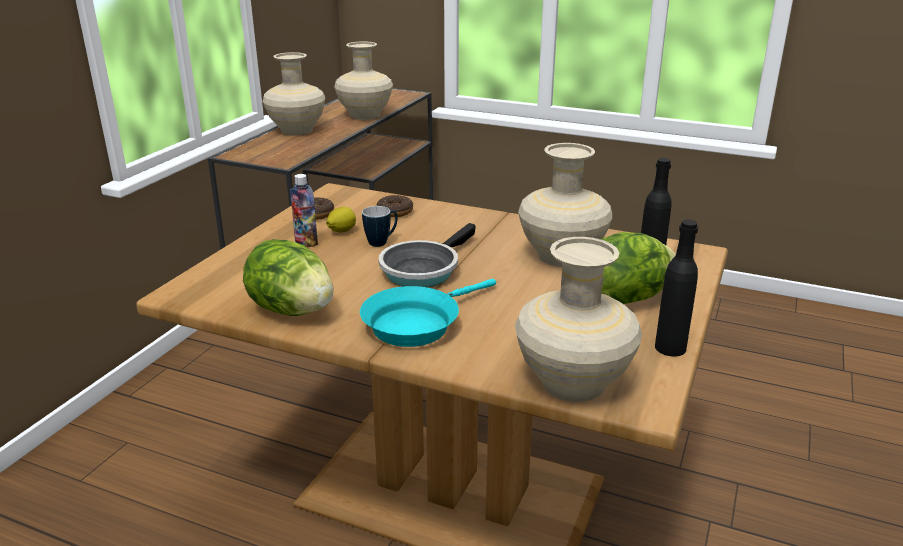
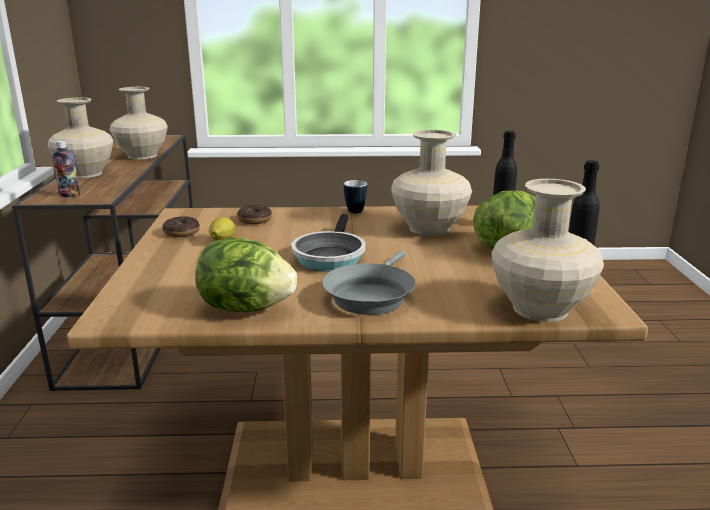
camera: 25 degrees left, 5 degrees down
bottle [290,174,318,247] -> bottle moved to [53,141,80,197]
turquoise frying pan [360,279,496,347] -> grey frying pan [322,250,416,315]
mug [362,206,398,247] -> mug moved to [344,180,367,213]

